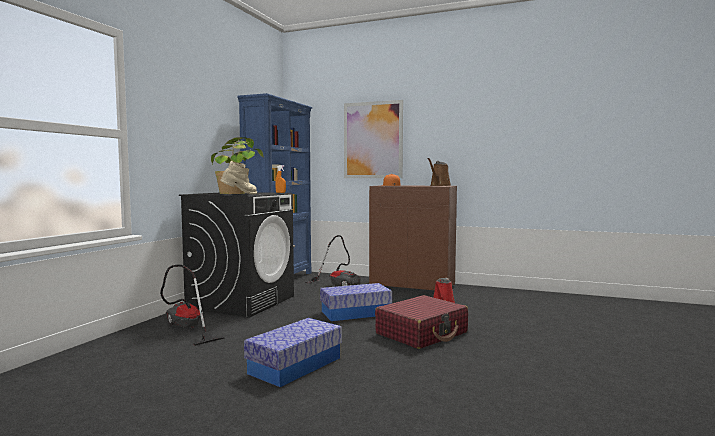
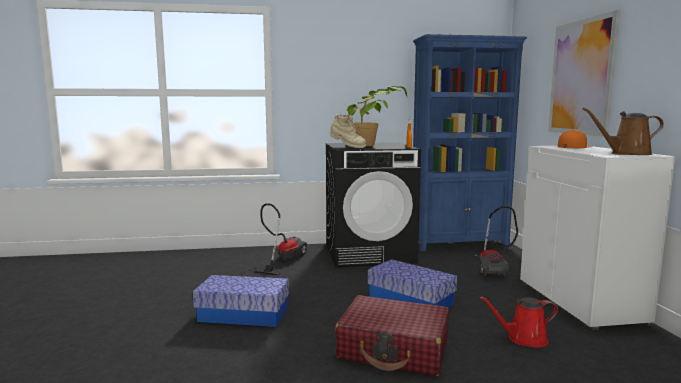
camera: 60 degrees right, 5 degrees up
brown cabinet [369,185,457,290] -> white cabinet [520,146,675,330]

